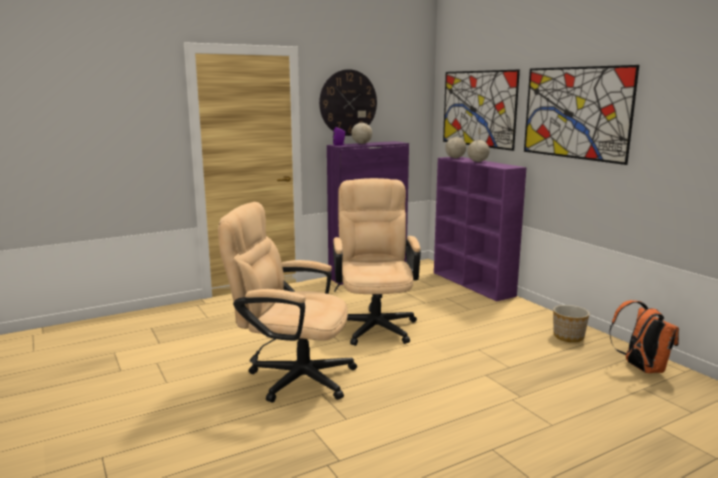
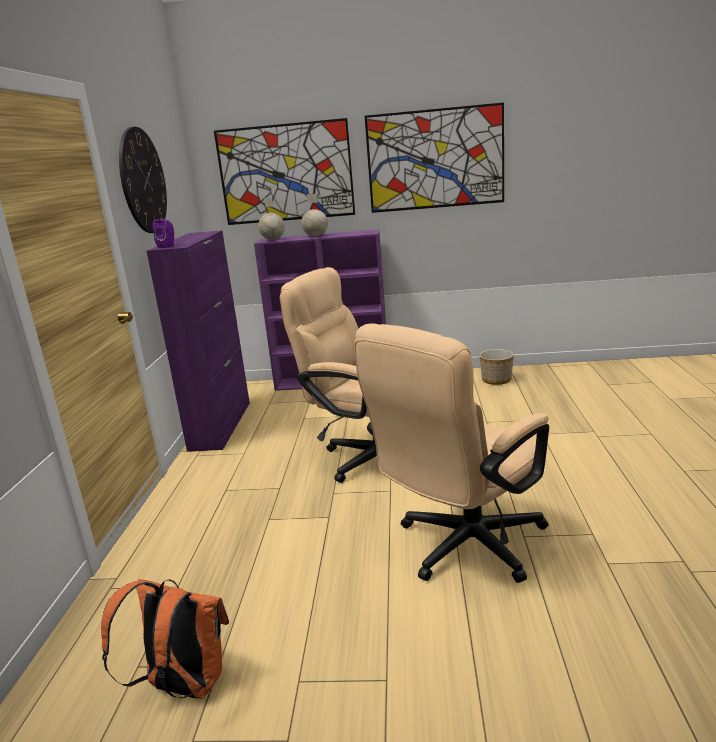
camera: 55 degrees left, 5 degrees up
globe [351,111,372,144] -> none
orange backpack [609,300,679,373] -> orange backpack moved to [101,579,229,699]

